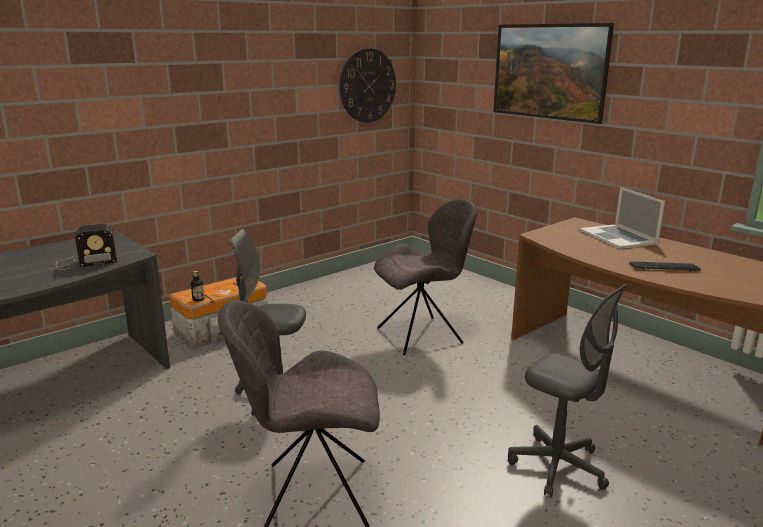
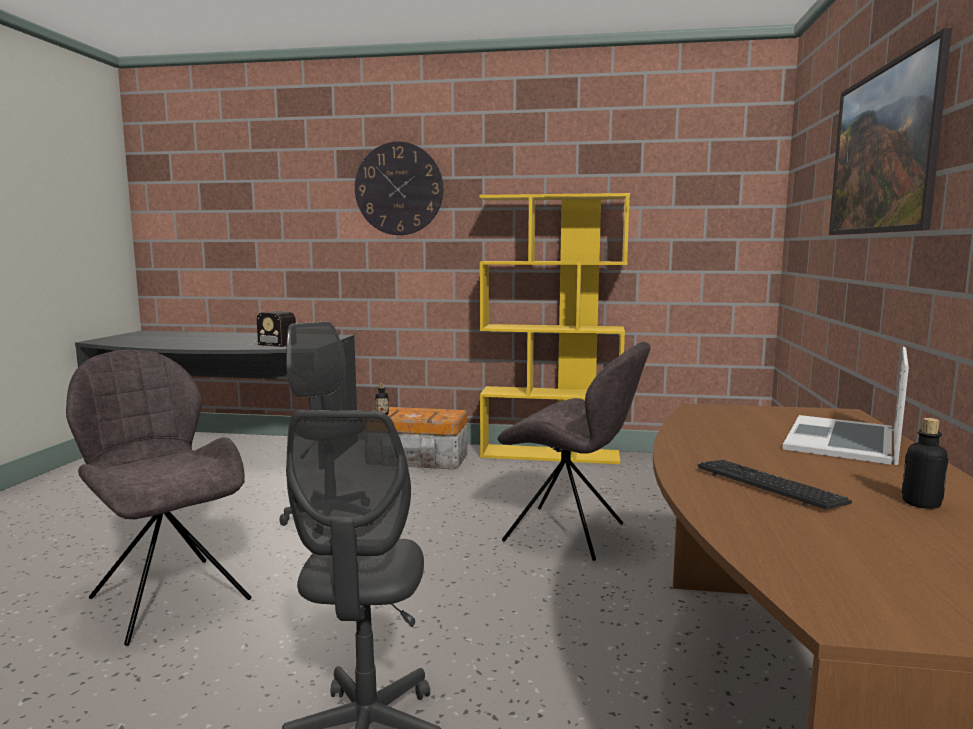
camera: 50 degrees right, 10 degrees down
wall clock [339,48,396,123] -> wall clock moved to [355,142,443,235]
none -> yellow bookcase [480,193,630,464]
none -> bottle [902,418,948,509]

